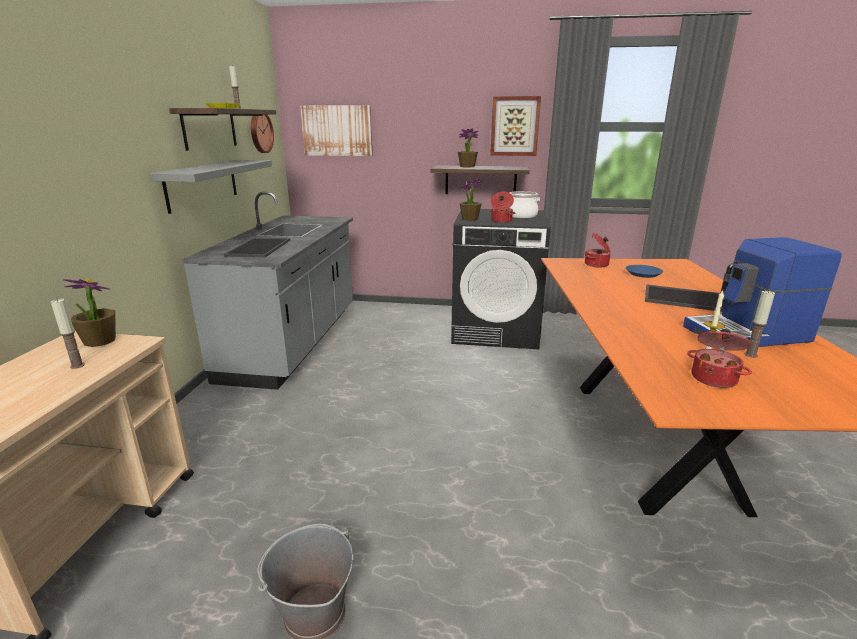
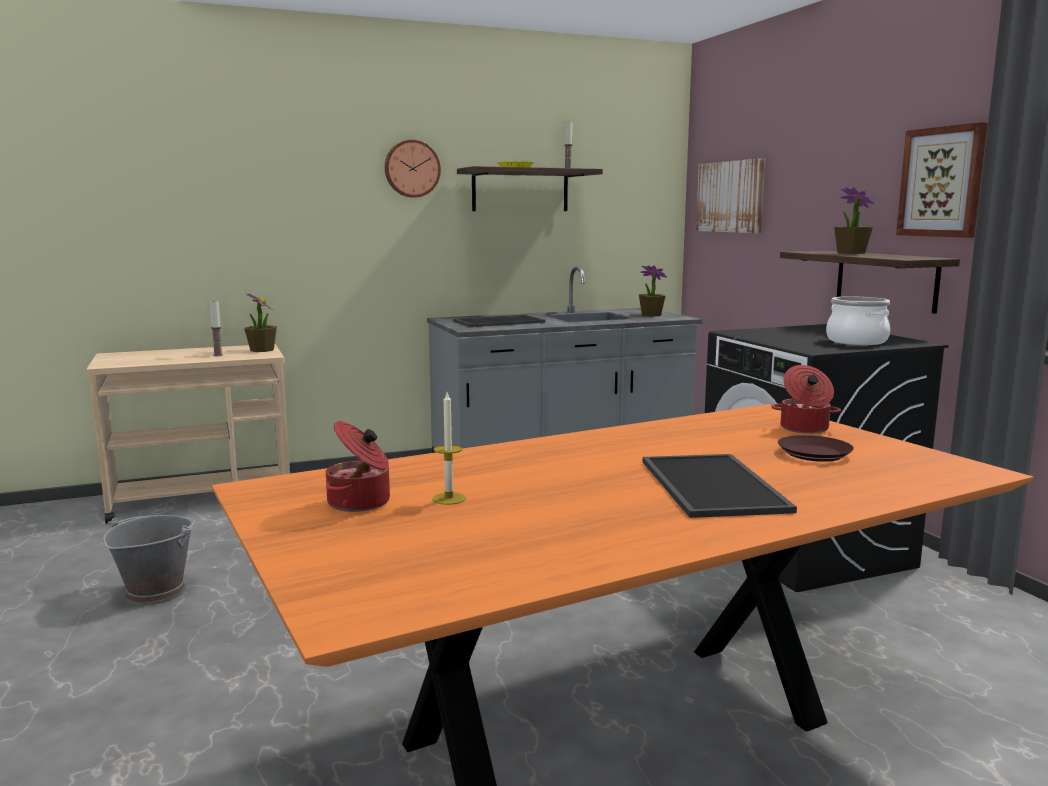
camera: 60 degrees right, 10 degrees down
grey shelf [150,160,272,214] -> none
wall clock [251,115,274,153] -> wall clock moved to [385,140,441,198]
potted plant [460,179,483,221] -> potted plant moved to [639,265,667,317]
cooking pot [489,192,515,223] -> none
blue plate [626,265,663,278] -> brown plate [778,435,854,462]
coffee machine [683,237,842,347] -> none
candle [744,291,775,358] -> none

